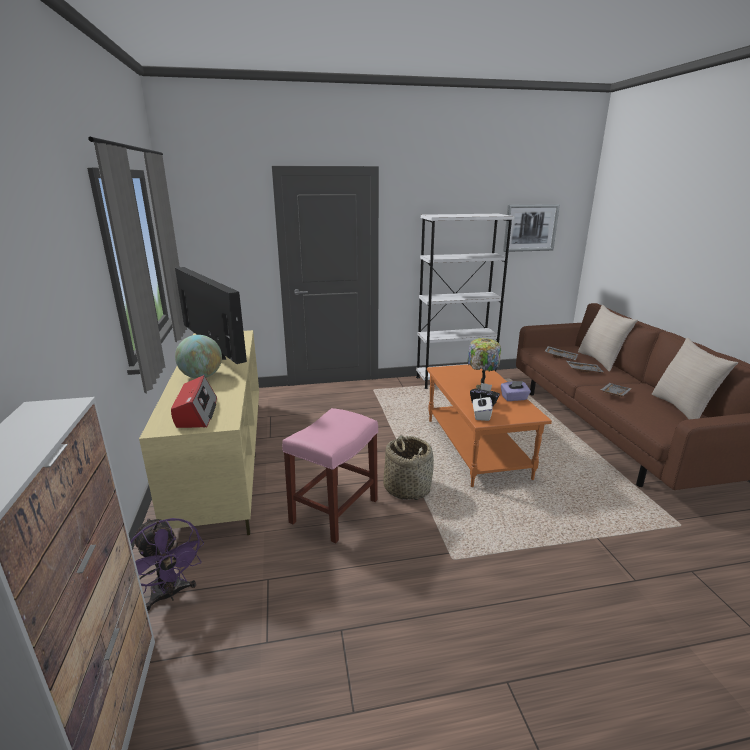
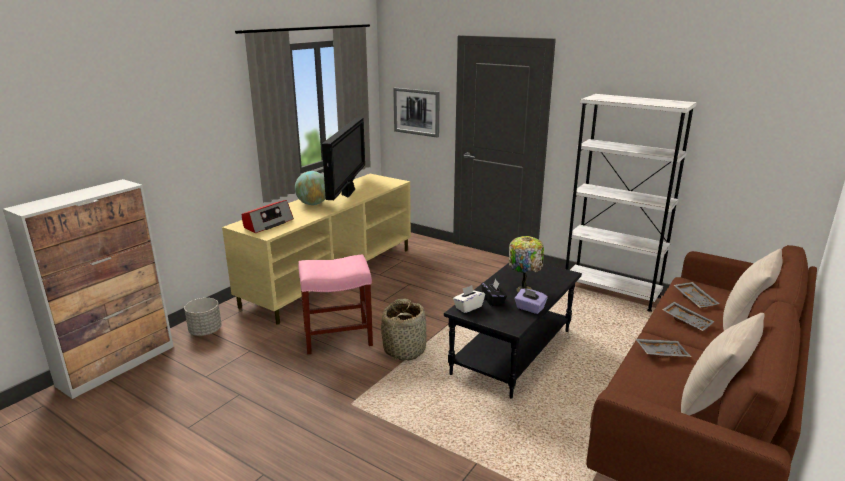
camera: 45 degrees right, 0 degrees up
purple fan [130,518,204,611] -> grey planter [184,298,222,336]
orange coffee table [427,365,552,487] -> black coffee table [444,263,582,398]
picture [503,204,560,252] -> picture moved to [393,88,440,138]

